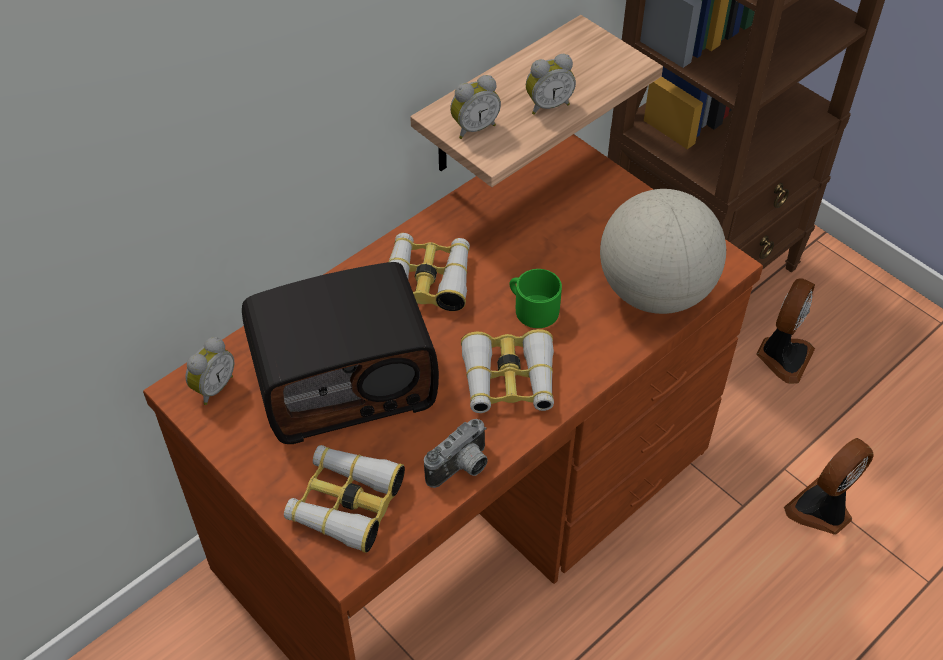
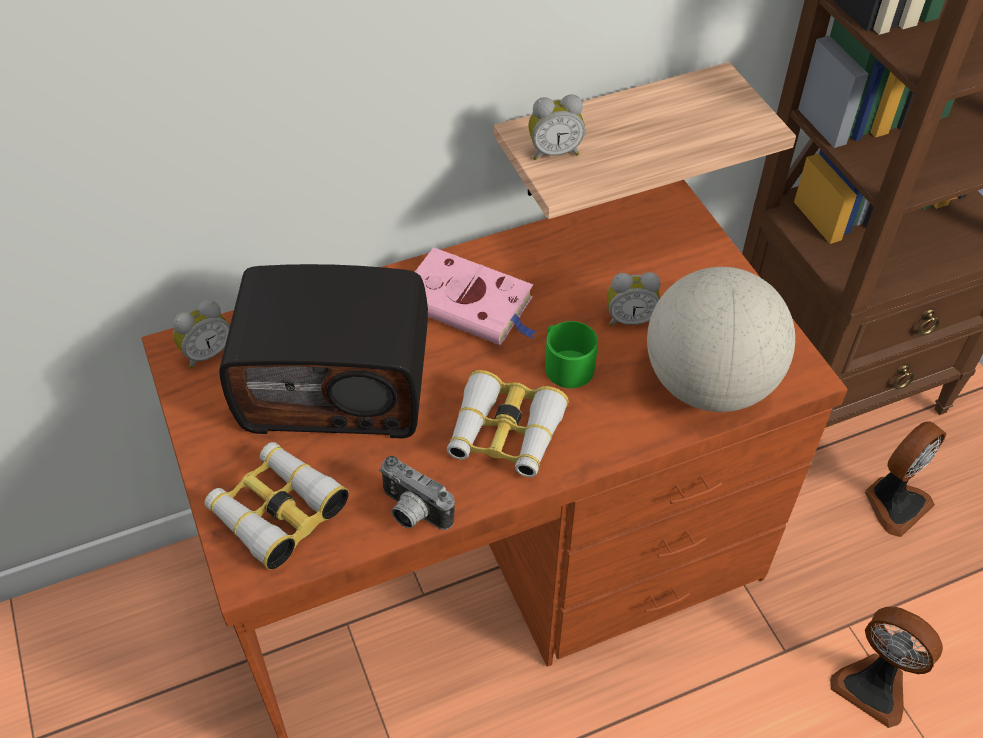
camera: 20 degrees right, 0 degrees up
binoculars [388,233,470,311] -> pink book [415,247,536,345]
camera [424,419,488,488] -> camera turned 60 degrees clockwise [379,456,455,530]
alarm clock [526,54,576,115] -> alarm clock moved to [607,272,660,326]
fan [784,438,874,535] -> fan turned 120 degrees counterclockwise [830,607,943,728]

